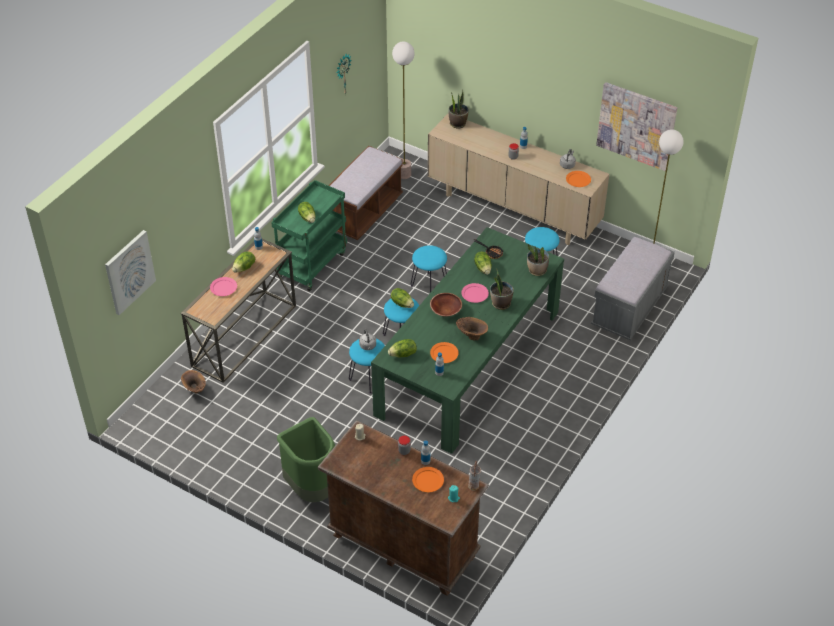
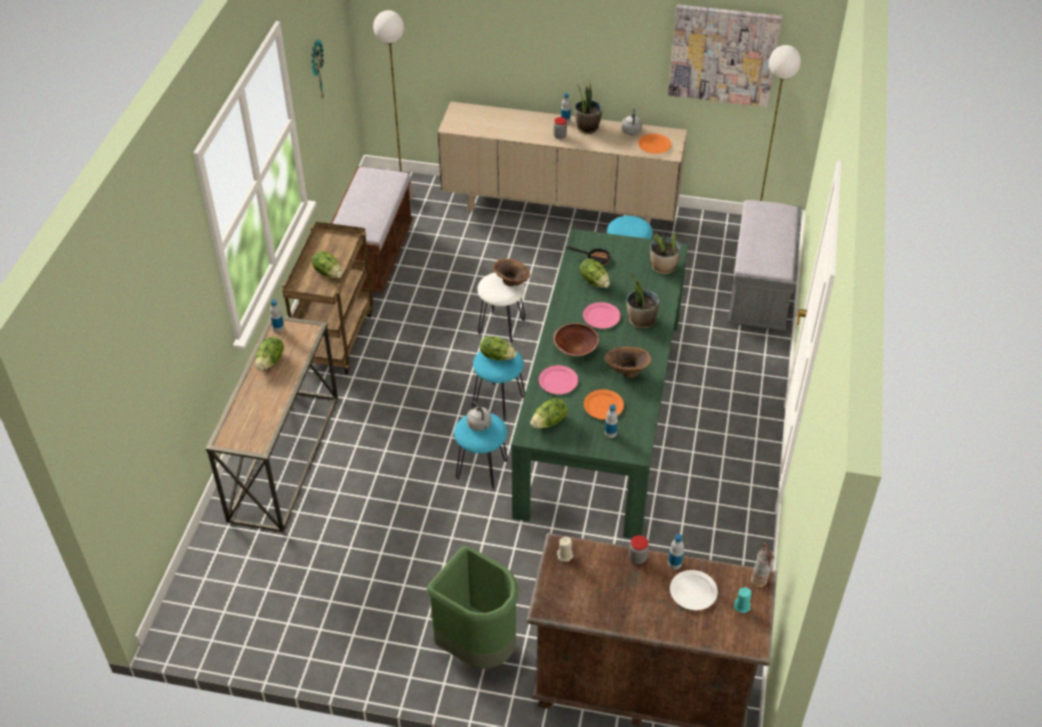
camera: 20 degrees left, 0 degrees up
picture [105,230,156,315] -> none
brown vase [181,370,206,393] -> brown vase moved to [493,259,530,287]
pink plate [210,277,237,296] -> pink plate moved to [539,365,578,394]
green cart [271,180,347,292] -> brown cart [282,222,373,375]
turquoise stool [411,245,447,293] -> white stool [477,273,525,343]
orange plate [412,467,444,492] -> white plate [670,570,718,610]
potted plant [449,90,469,129] -> potted plant moved to [575,80,602,134]

